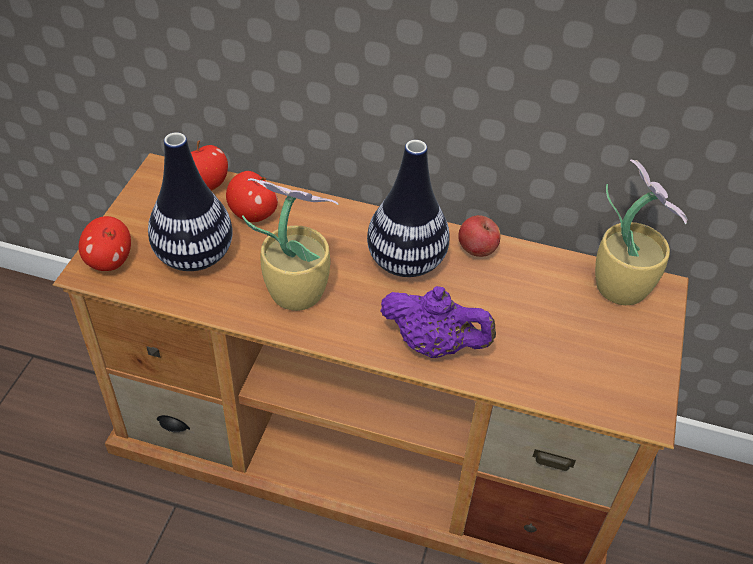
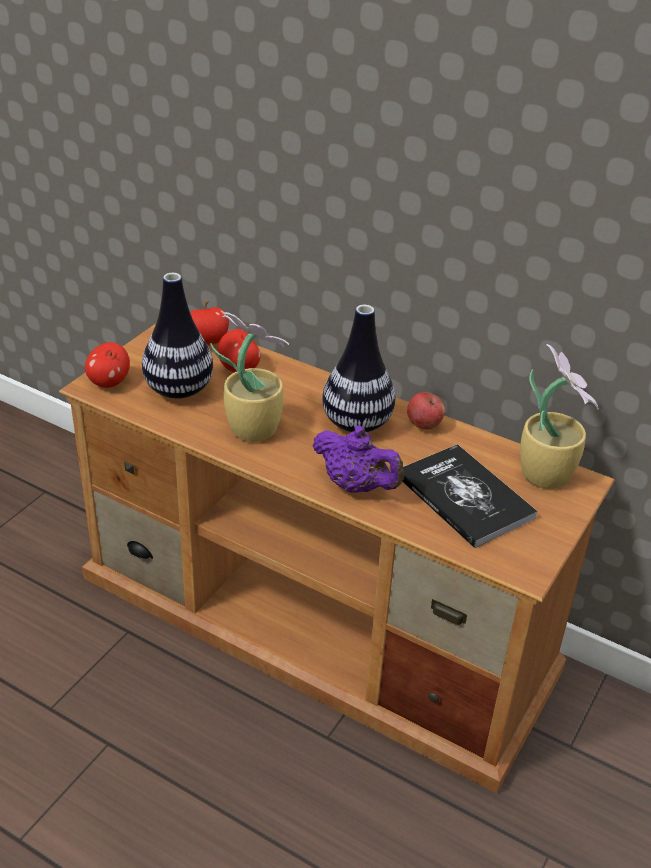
camera: 15 degrees right, 10 degrees down
none -> book [402,444,538,548]

